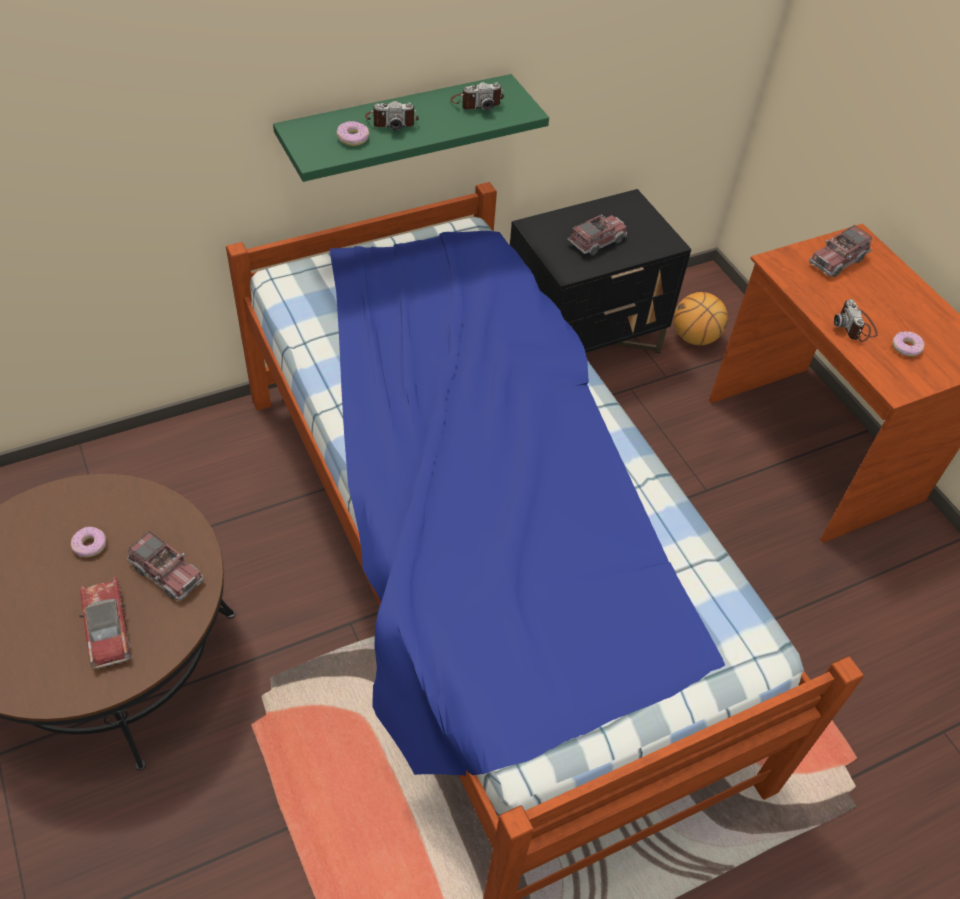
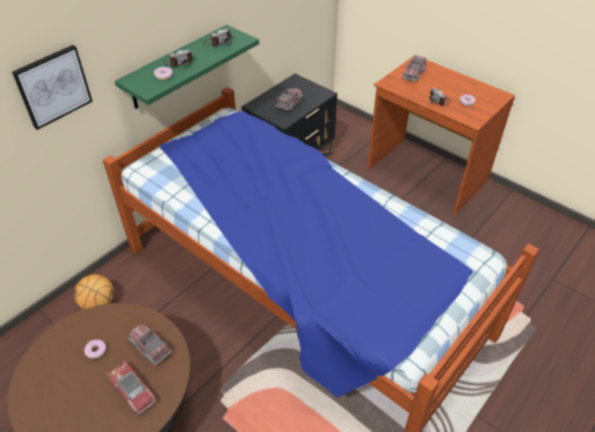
camera: 20 degrees left, 5 degrees down
toy truck [126,531,204,601] -> toy truck turned 150 degrees counterclockwise [128,324,172,366]
basketball [674,292,728,345] -> basketball moved to [74,275,114,310]
none -> picture [12,45,93,130]

